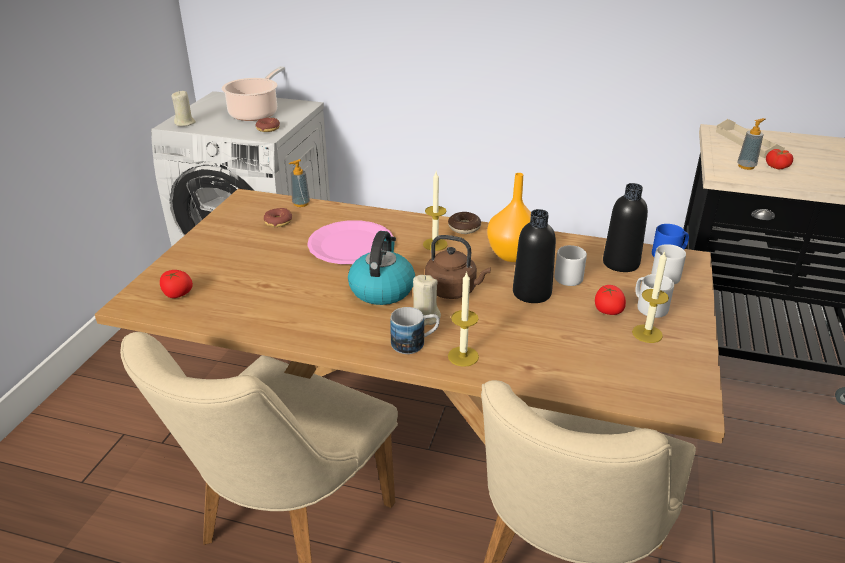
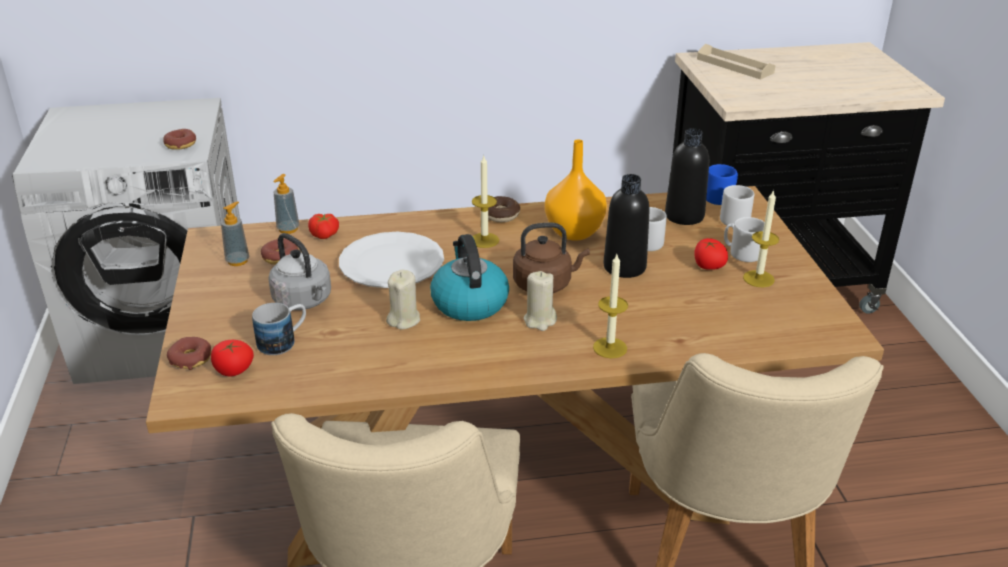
camera: 25 degrees left, 0 degrees up
beige candle [171,91,196,126] -> beige candle moved to [386,269,420,330]
cooking pot [222,66,285,121] -> none
pink plate [307,220,394,264] -> white plate [339,232,444,288]
mug [390,307,440,354] -> mug moved to [252,303,306,355]
soap dispenser [737,118,765,170] -> soap dispenser moved to [221,202,249,266]
tomato [766,149,793,169] -> tomato moved to [308,214,339,239]
none -> donut [167,337,211,370]
none -> grey kettle [268,233,331,310]

